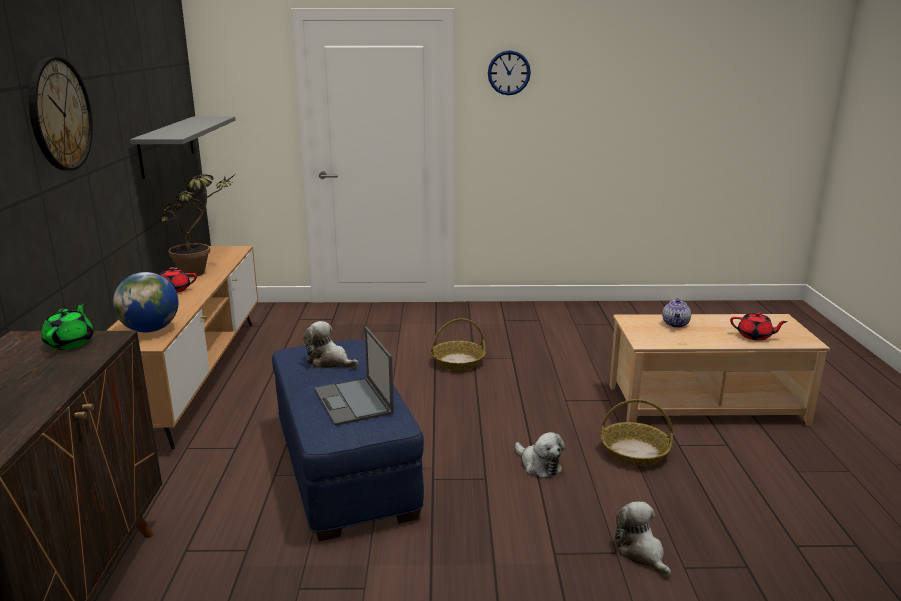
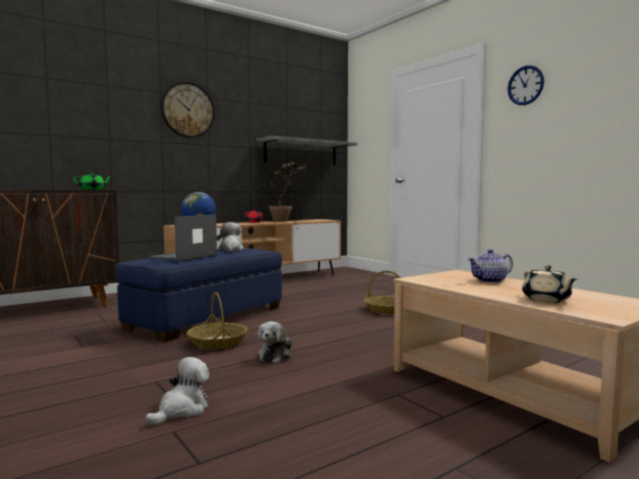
camera: 55 degrees right, 15 degrees down
basket [601,399,673,466] -> basket moved to [187,292,248,349]
red teapot [730,312,788,341] -> beige teapot [522,265,577,303]

